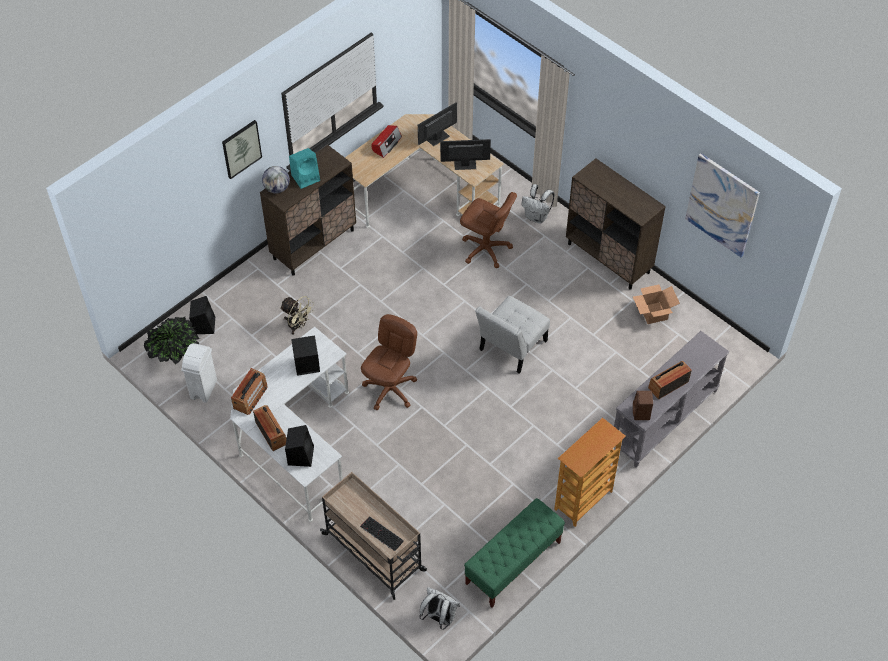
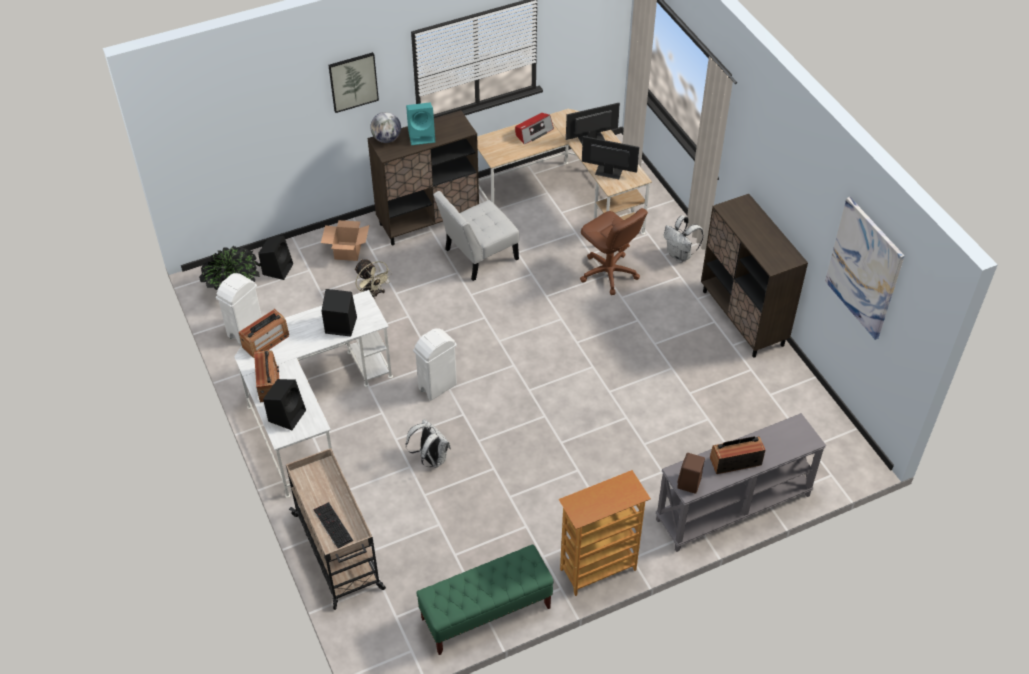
camera: 20 degrees right, 5 degrees down
brown office chair [361,314,417,410] -> white trash can [413,328,457,400]
white backpack [419,587,460,630] -> white backpack moved to [405,419,451,468]
white chair [475,296,550,373] -> white chair moved to [433,191,519,281]
cardboard box [633,284,680,324] -> cardboard box moved to [321,220,369,261]

